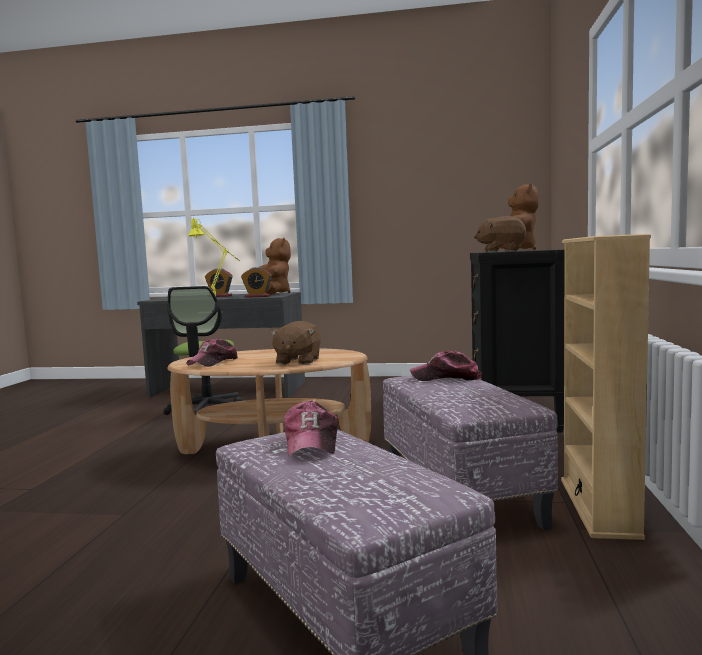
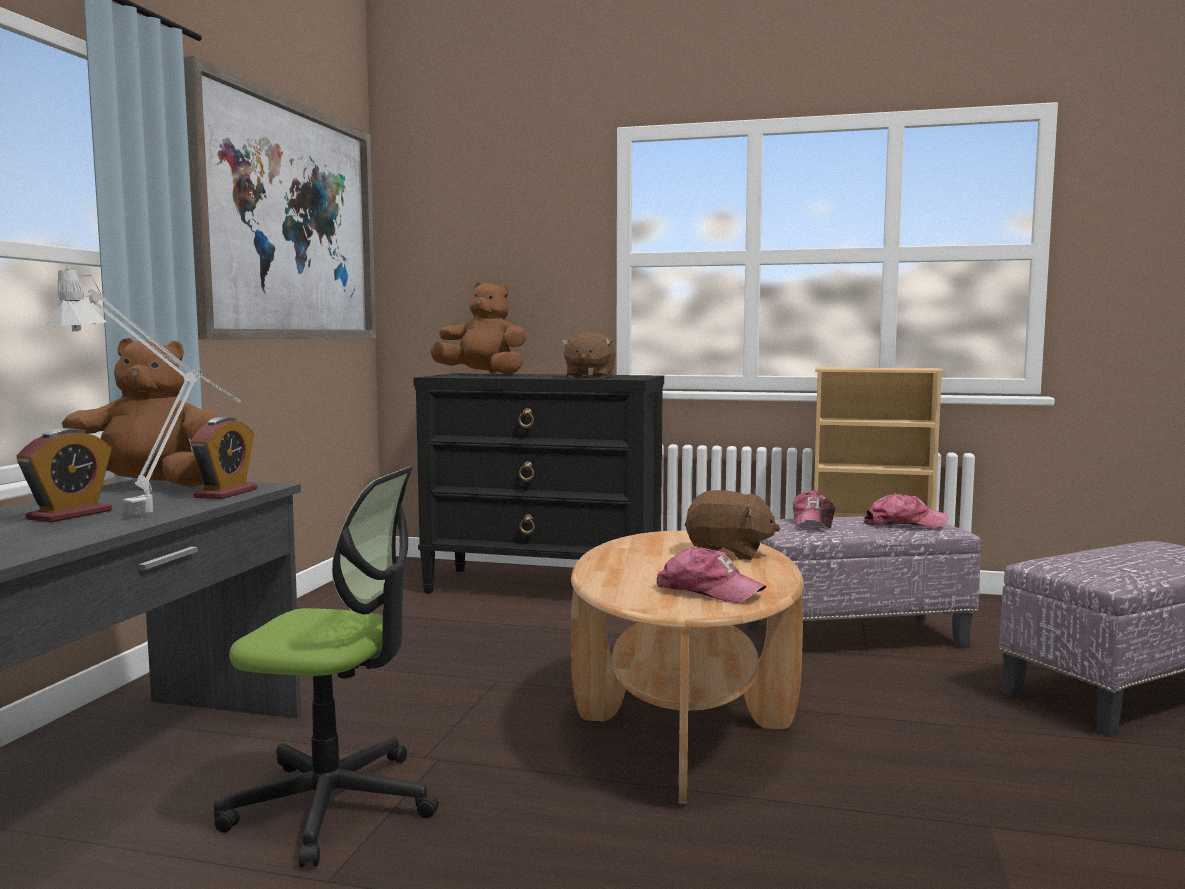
camera: 85 degrees left, 0 degrees up
yellow table lamp [188,217,240,296] -> grey table lamp [46,265,241,516]
cap [284,400,338,457] -> cap moved to [864,493,949,528]
none -> picture [184,56,376,339]

